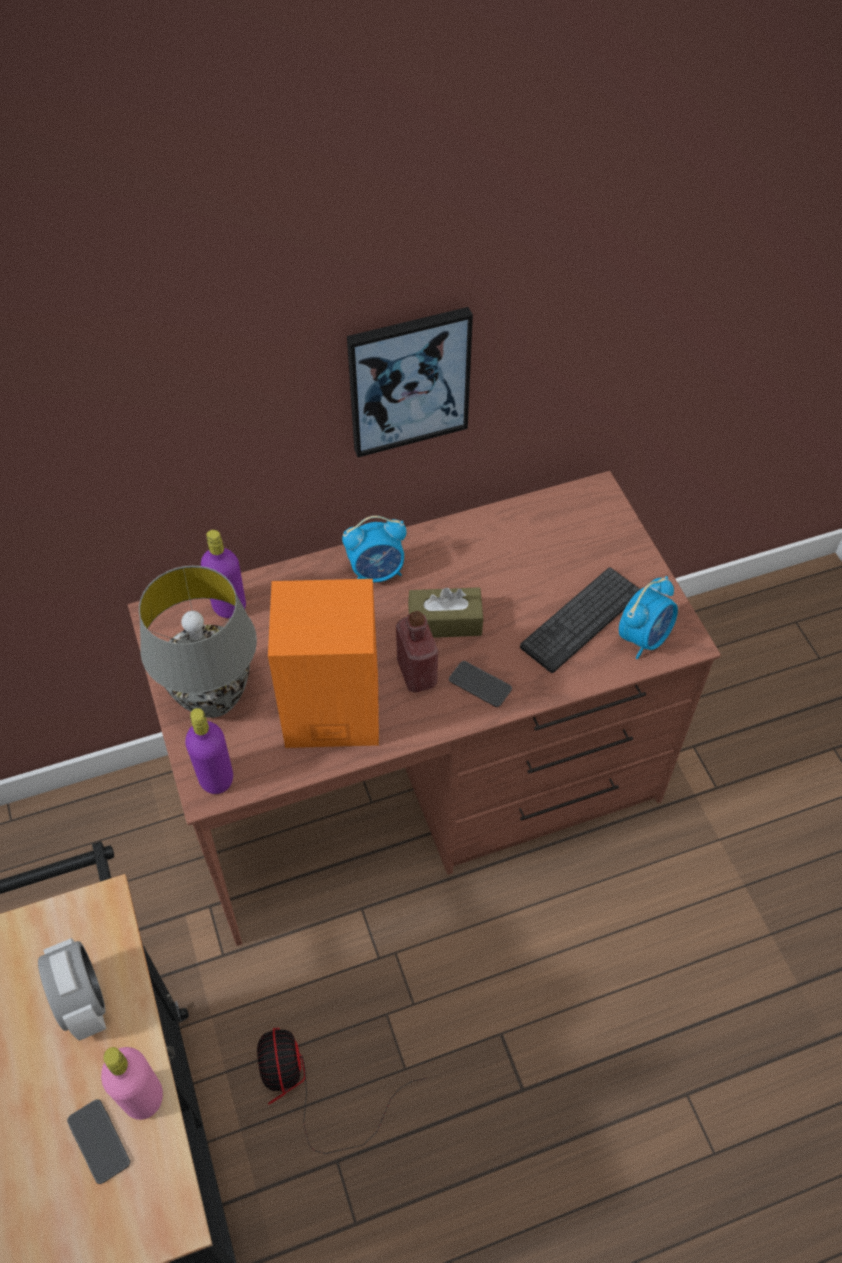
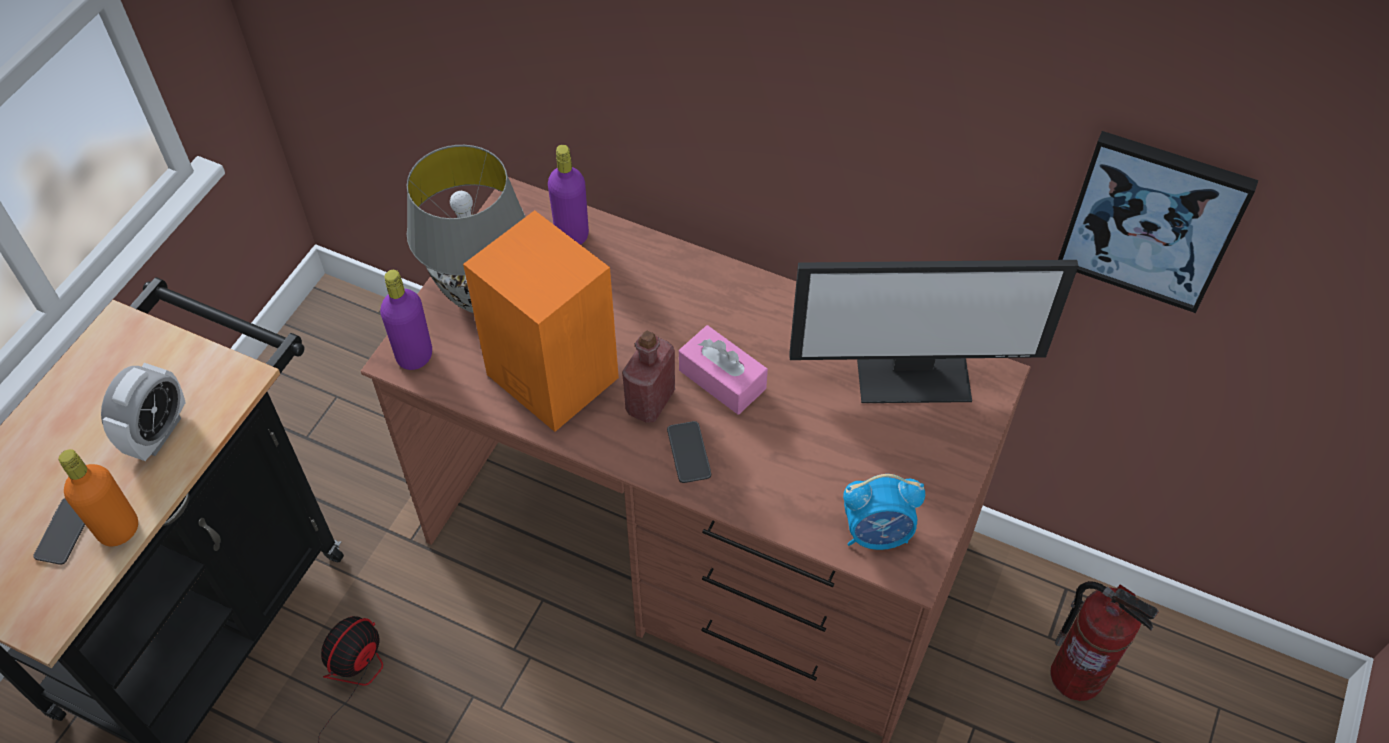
camera: 45 degrees right, 0 degrees up
pink bottle [101,1047,163,1120] -> orange bottle [59,449,138,546]
alarm clock [342,516,406,582] -> none
picture [347,307,473,457] -> picture moved to [1058,131,1258,313]
brown tissue box [408,587,484,638] -> pink tissue box [679,325,768,415]
keyboard [520,568,640,673] -> none
none -> monitor [789,260,1079,403]
none -> fire extinguisher [1050,581,1159,701]

